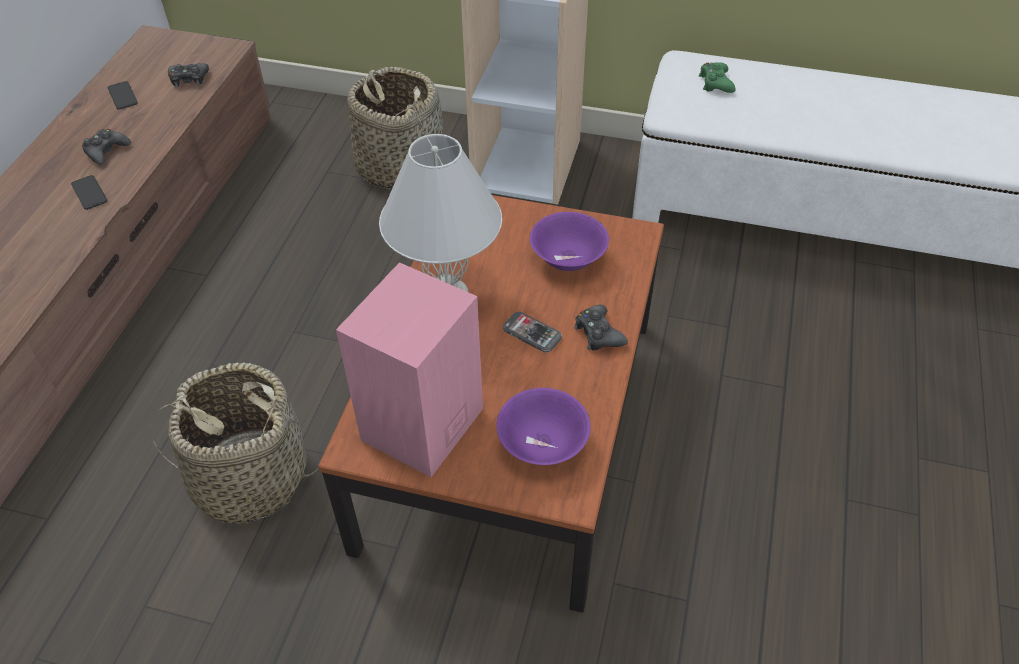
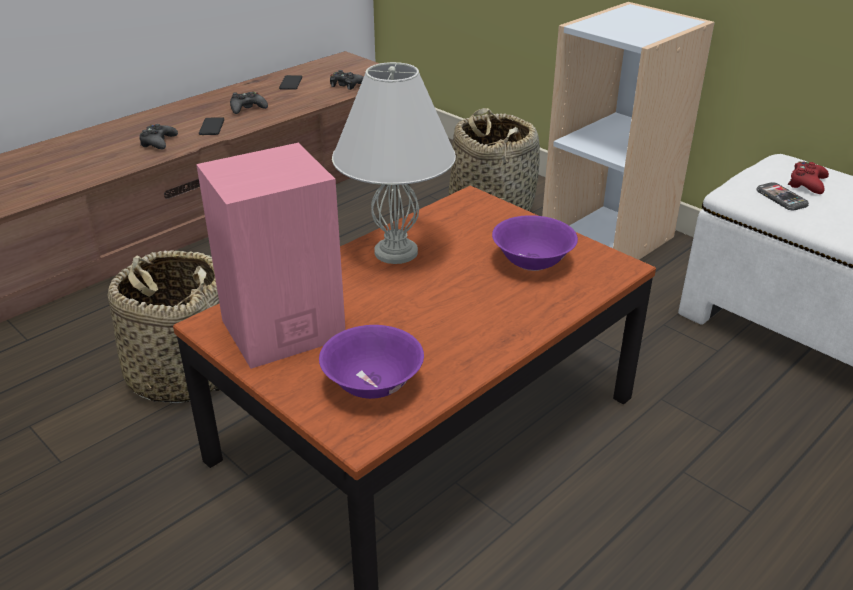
camera: 30 degrees right, 15 degrees down
phone [503,311,562,353] -> phone moved to [757,182,809,211]
black game controller [574,305,628,351] -> black game controller moved to [139,124,178,149]
green game controller [699,62,736,93] -> red game controller [788,162,829,194]

